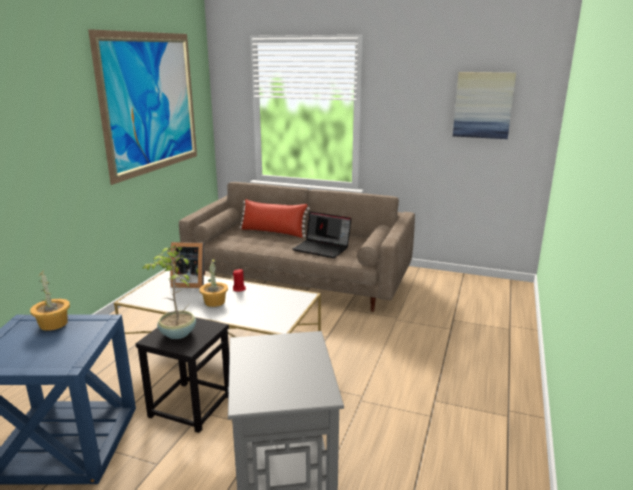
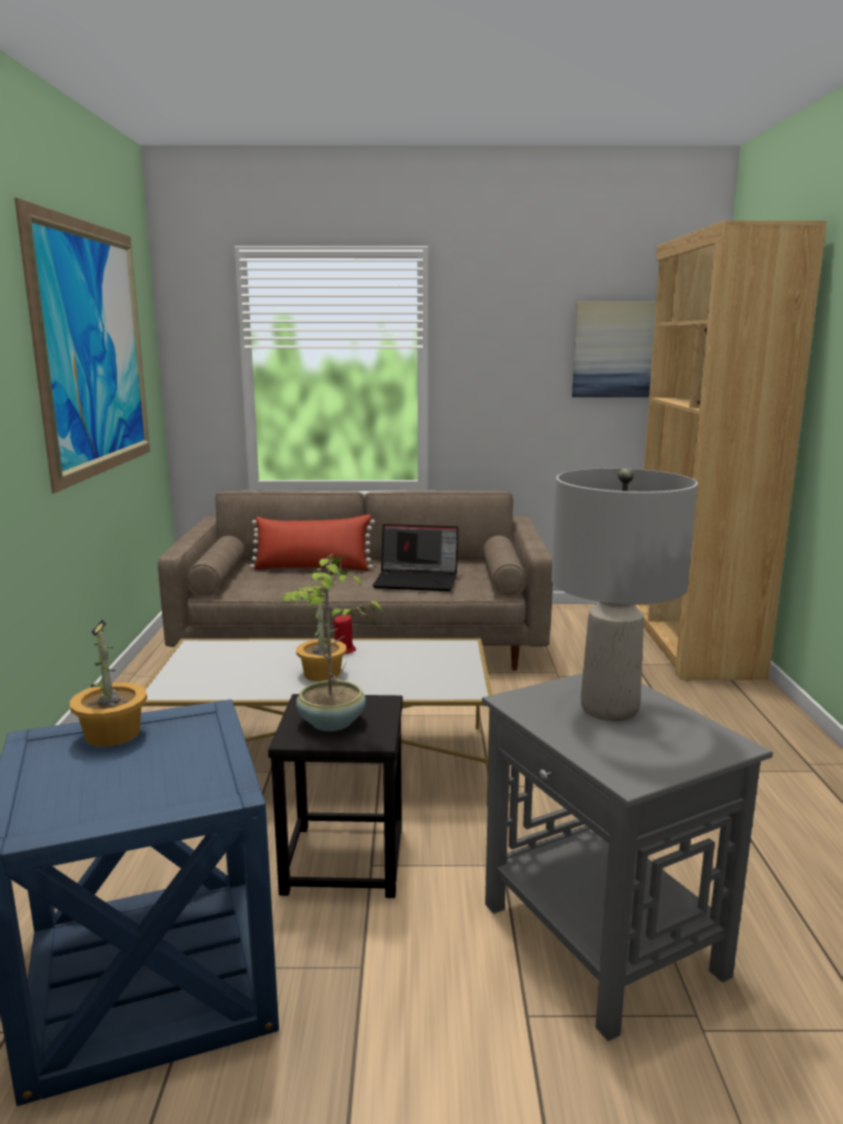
camera: 20 degrees left, 5 degrees down
picture frame [170,242,204,288] -> none
none -> grey table lamp [552,468,698,721]
none -> brown bookcase [635,220,827,680]

